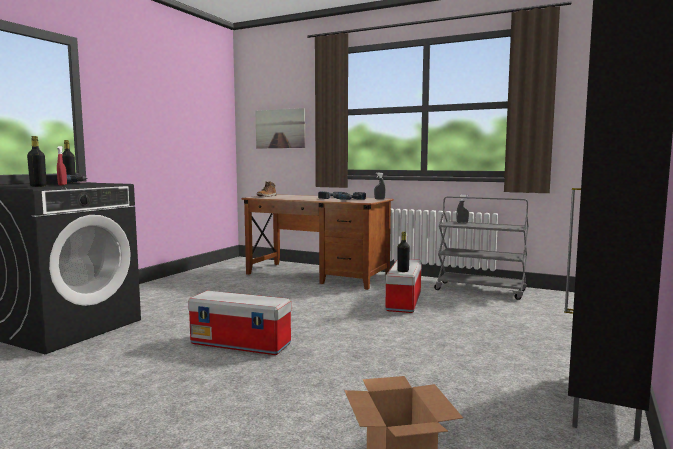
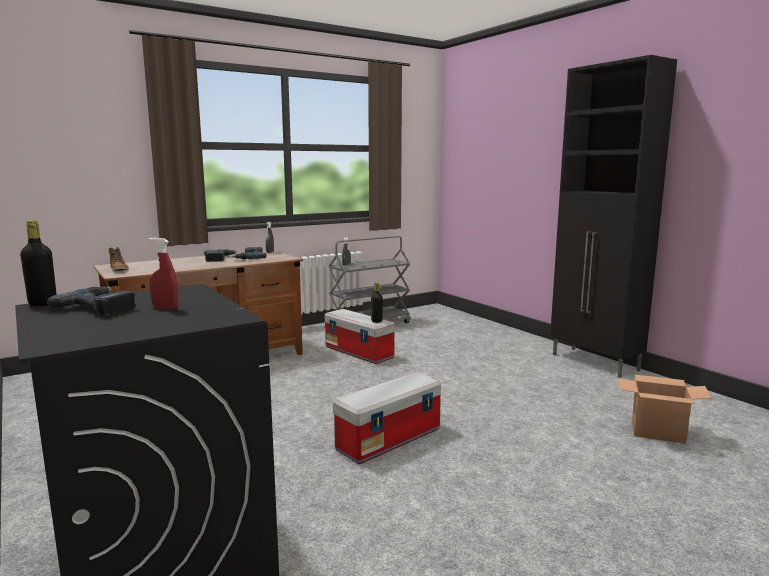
camera: 60 degrees left, 5 degrees up
black bottle [27,136,47,187] -> none
picture [256,108,305,148] -> none

